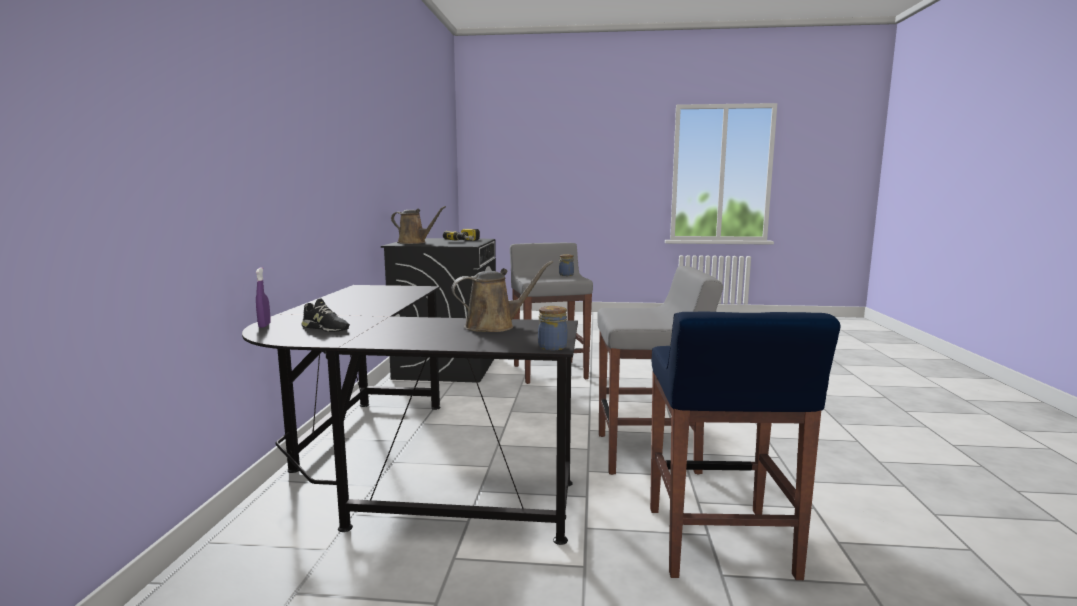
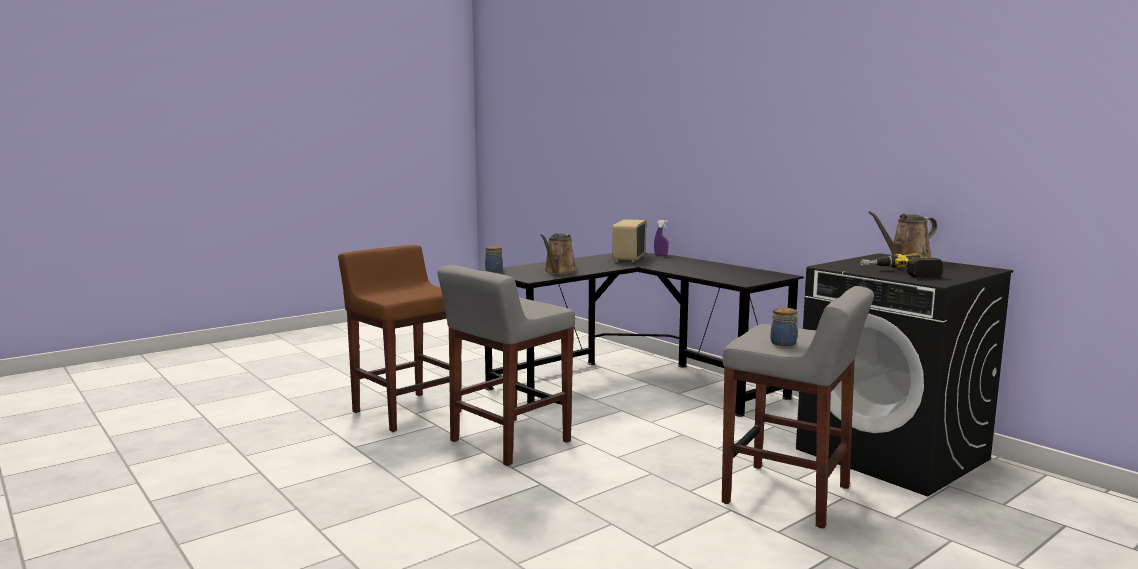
camera: 135 degrees right, 0 degrees up
black shoe [302,298,350,332] -> radio [612,219,646,262]
blue stool [650,312,841,580] -> brown stool [338,245,461,432]

